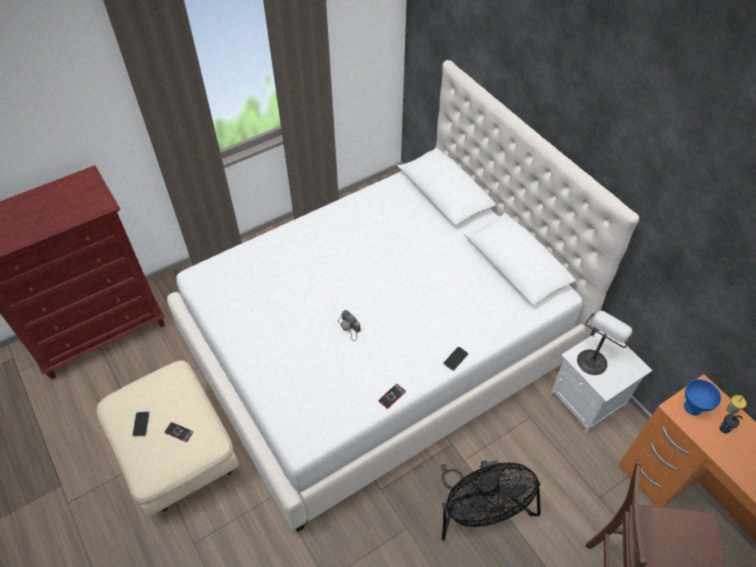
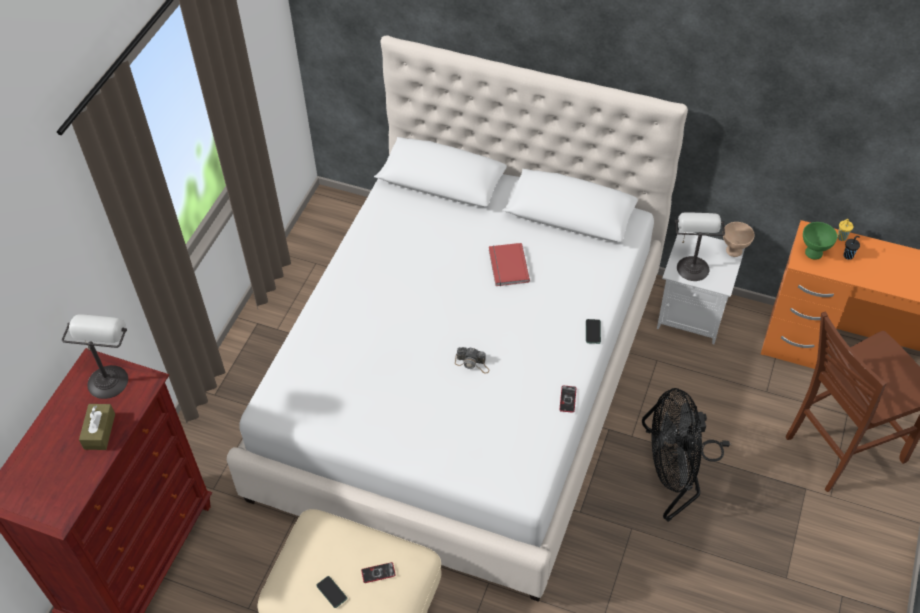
camera: 35 degrees left, 0 degrees up
black fan [441,460,541,541] -> black fan turned 135 degrees clockwise [642,388,731,522]
blue bowl [684,379,721,415] -> green bowl [803,222,837,260]
none -> table lamp [62,314,128,399]
none -> brown tissue box [79,404,115,450]
none -> red book [489,243,530,286]
none -> beige bowl [723,222,755,257]

